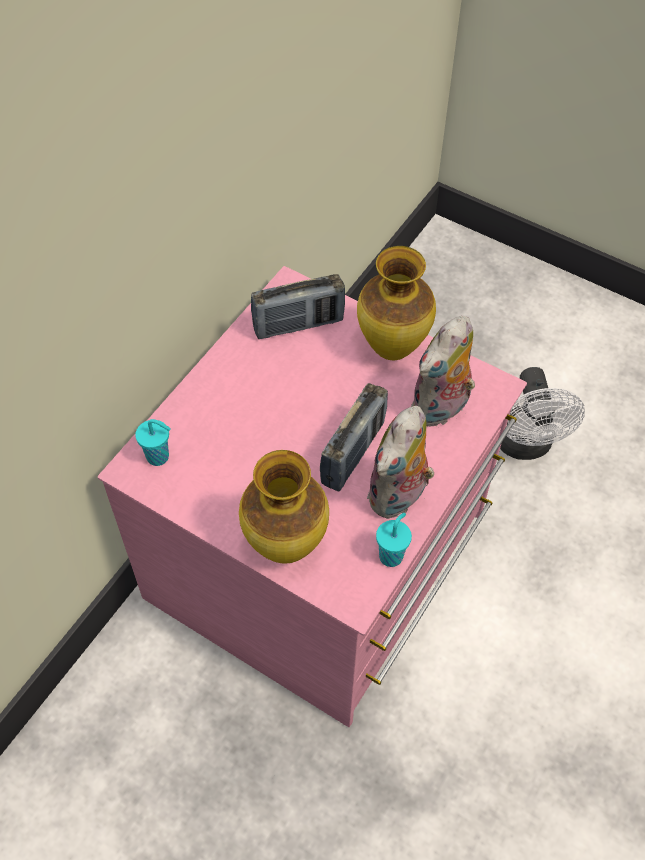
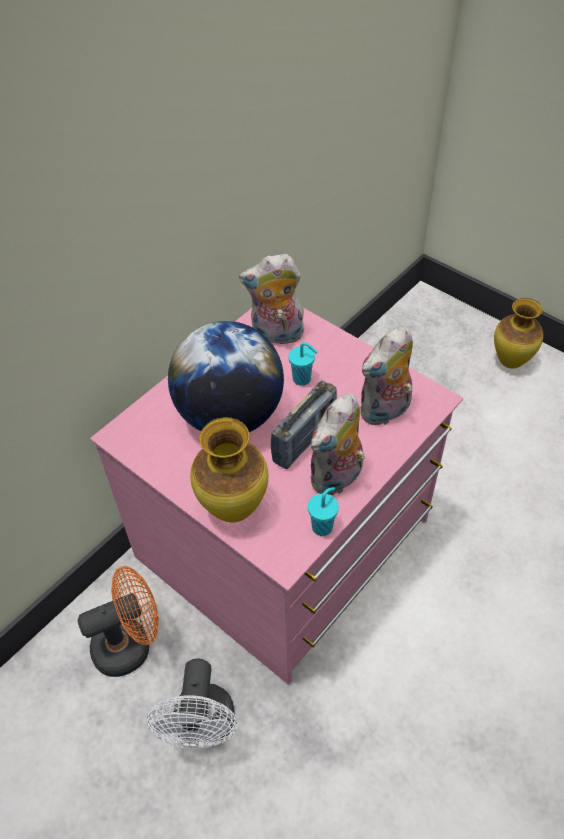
camera: 10 degrees right, 5 degrees down
turquoise cup [135,419,171,466] -> turquoise cup moved to [288,342,317,386]
radio [251,274,345,339] -> plush toy [239,254,305,344]
vase [357,246,436,360] -> vase moved to [494,298,543,369]
white fan [500,367,585,460] -> white fan moved to [147,659,237,749]
none -> orange fan [77,566,159,677]
none -> globe [168,321,284,432]

